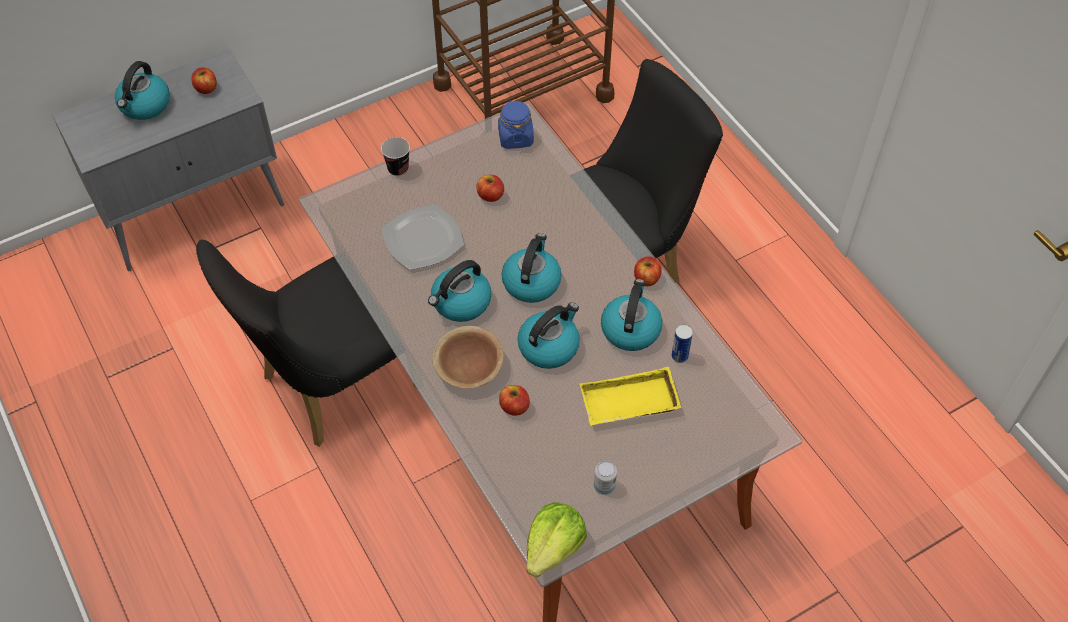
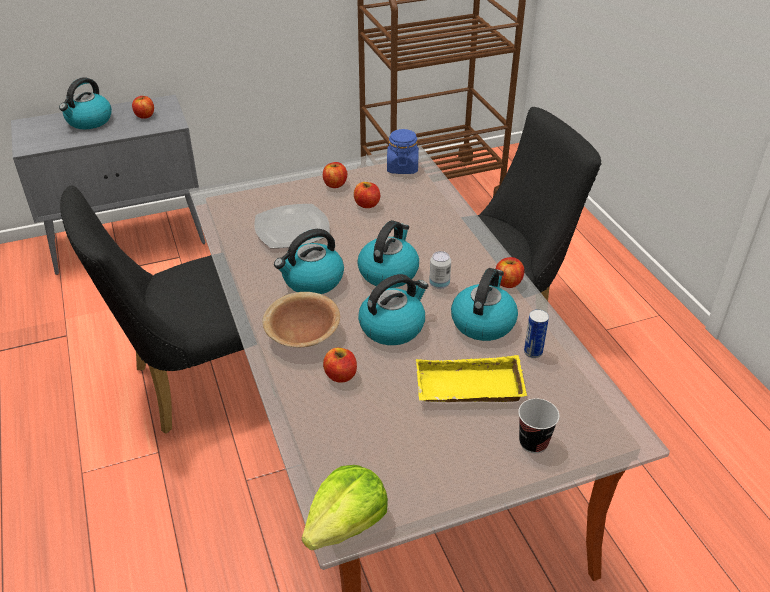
camera: 10 degrees right, 15 degrees down
cup [381,137,410,176] -> cup moved to [518,399,559,453]
can [594,460,617,495] -> can moved to [429,251,451,289]
none -> apple [323,162,347,188]

